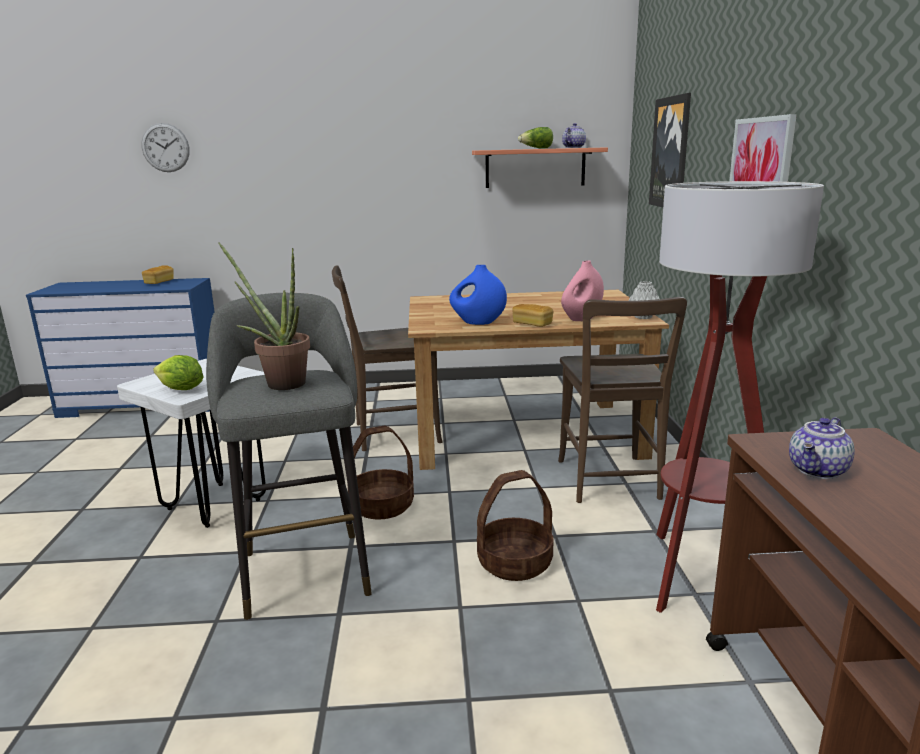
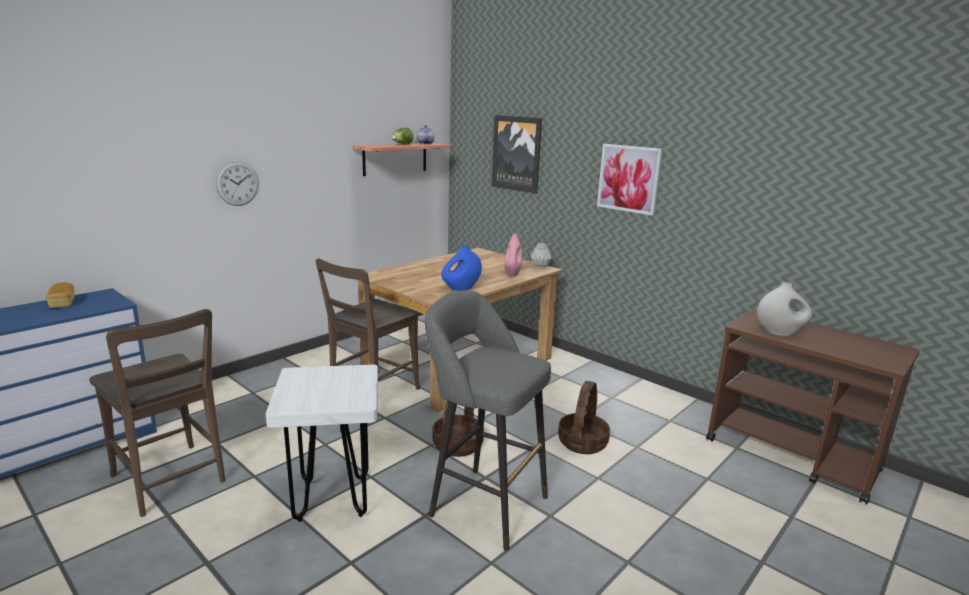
camera: 45 degrees left, 0 degrees up
wall clock [141,123,190,172] -> wall clock moved to [216,161,259,206]
lettuce [153,355,204,390] -> none
potted plant [219,243,310,390] -> none
bread [512,304,554,327] -> none
brown chair [558,297,687,503] -> brown chair moved to [89,309,226,517]
floor lamp [656,181,824,613] -> none
teapot [789,417,855,479] -> white vase [757,282,812,336]

